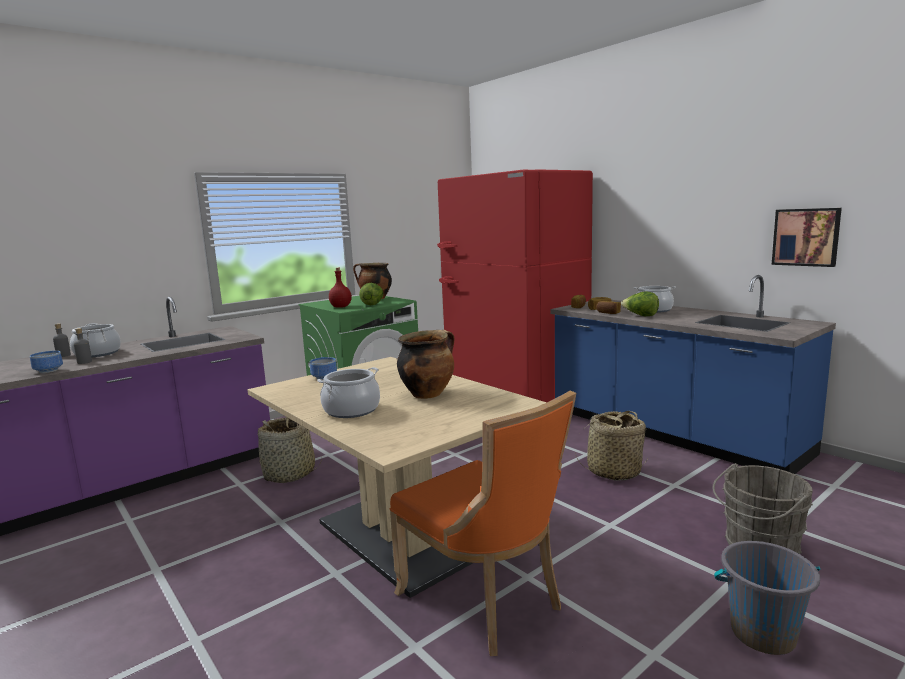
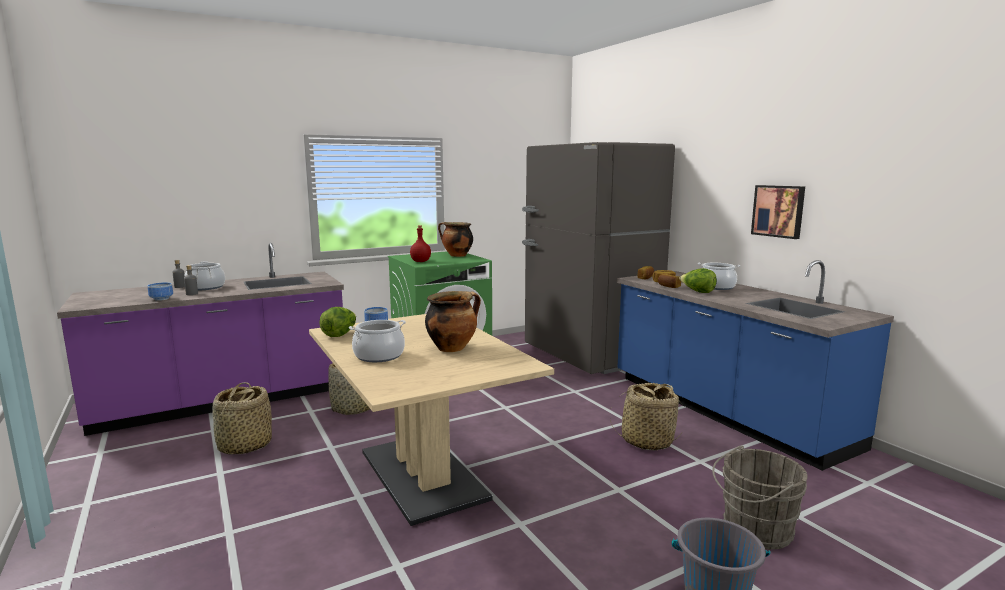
camera: 10 degrees right, 0 degrees up
lettuce [359,283,383,305] -> lettuce moved to [319,307,356,337]
orange chair [390,391,576,656] -> none
red fridge [437,169,593,402] -> grey fridge [522,142,675,374]
picture [772,208,842,267] -> picture moved to [751,185,805,239]
none -> basket [212,382,272,455]

